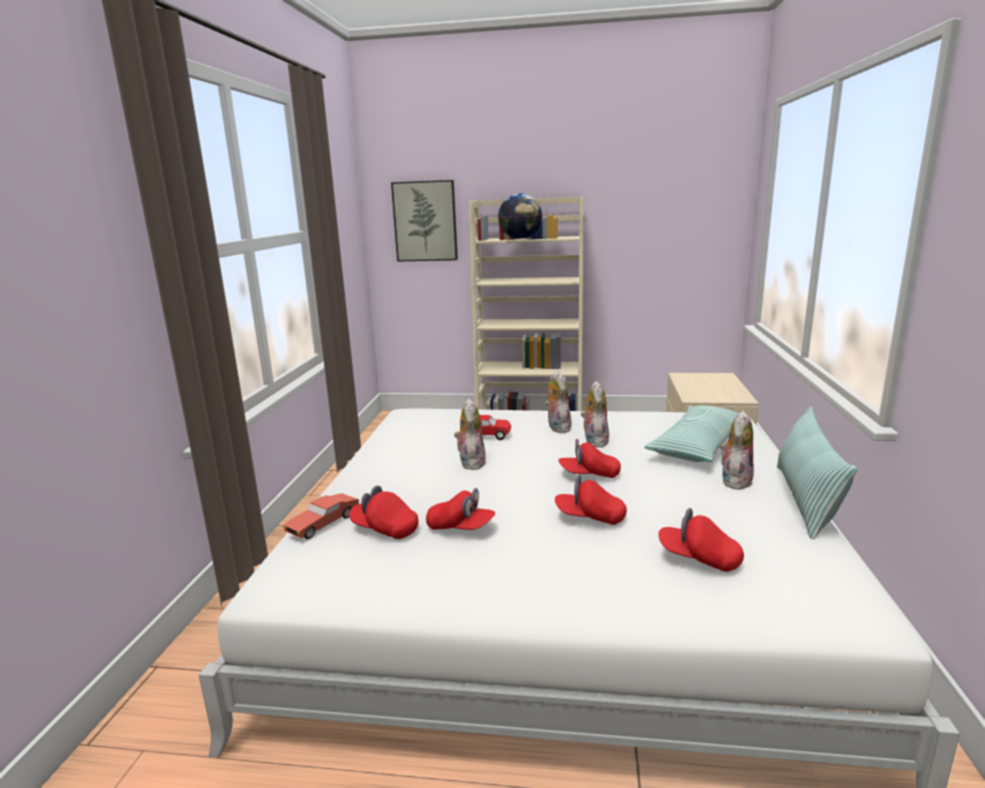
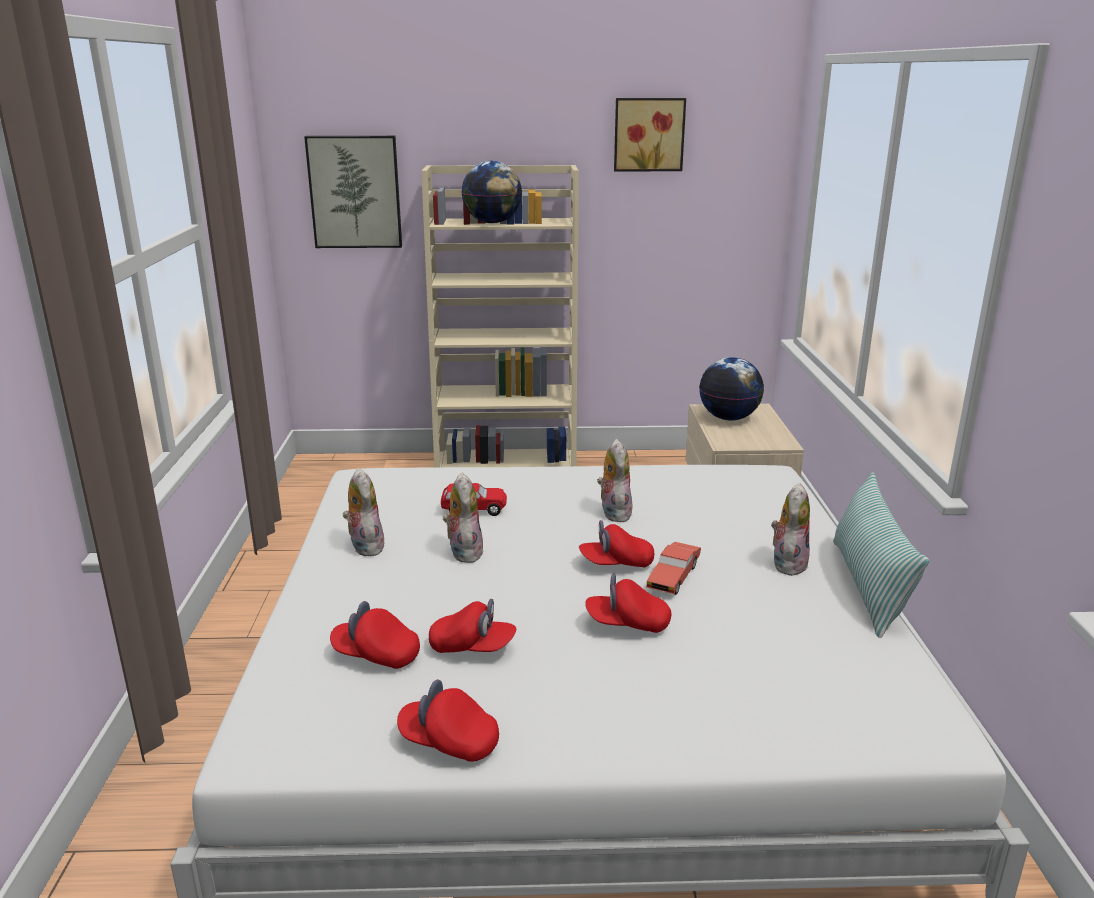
camera: 10 degrees left, 5 degrees up
red toy car [283,493,359,539] -> red toy car moved to [647,542,701,595]
plush toy [545,371,572,433] -> plush toy moved to [343,468,385,556]
pillow [644,405,739,462] -> none
red cap [658,508,744,572] -> red cap moved to [397,679,499,762]
none -> picture [614,98,686,171]
none -> globe [699,357,764,421]

